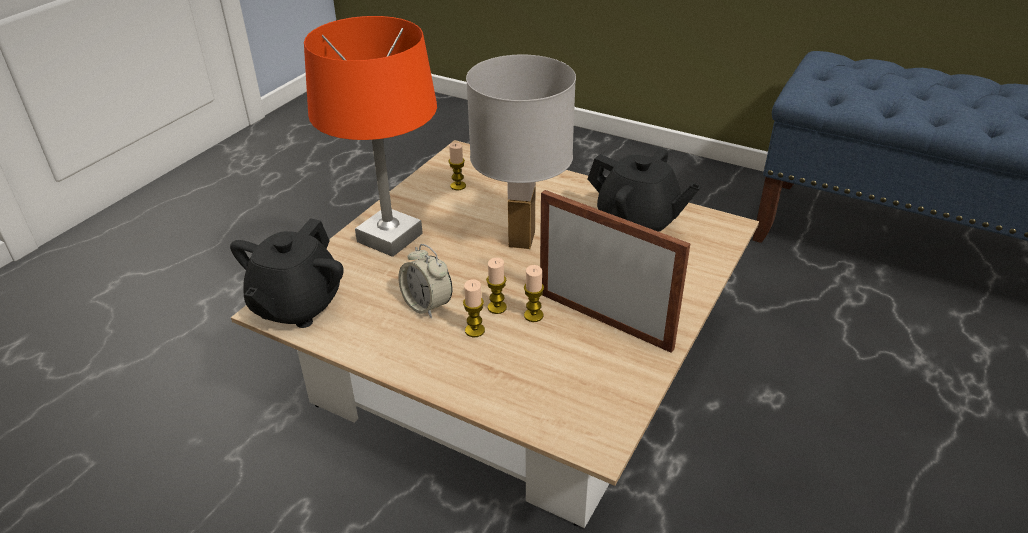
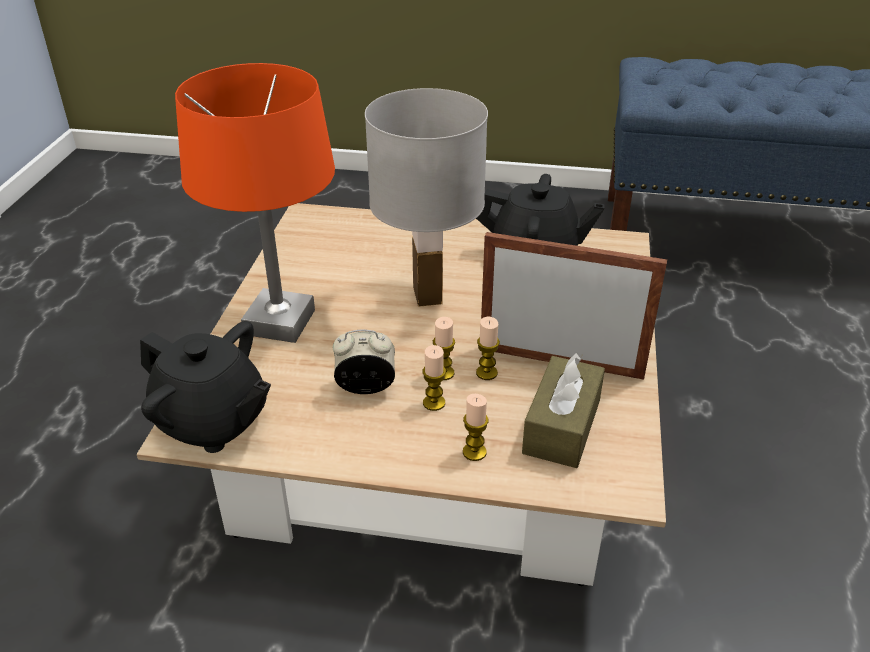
camera: 20 degrees left, 0 degrees up
black teapot [230,218,344,328] -> black teapot turned 60 degrees counterclockwise [140,321,271,453]
alarm clock [398,244,452,318] -> alarm clock turned 150 degrees clockwise [333,330,395,394]
candle [448,143,466,190] -> candle moved to [463,394,489,461]
none -> brown tissue box [522,352,605,468]

